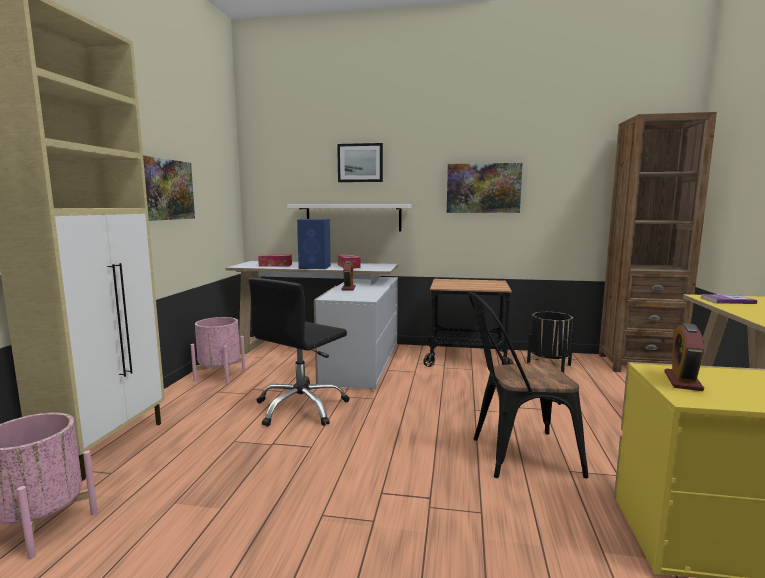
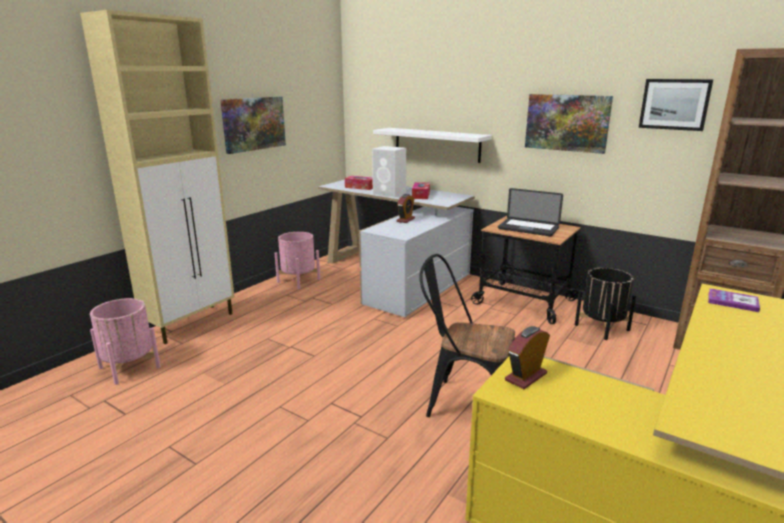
camera: 25 degrees right, 10 degrees up
black office chair [248,278,350,427] -> none
blue speaker [297,219,331,269] -> white speaker [372,146,406,198]
picture [337,143,383,182] -> picture moved to [639,79,713,131]
none -> laptop [498,188,563,236]

